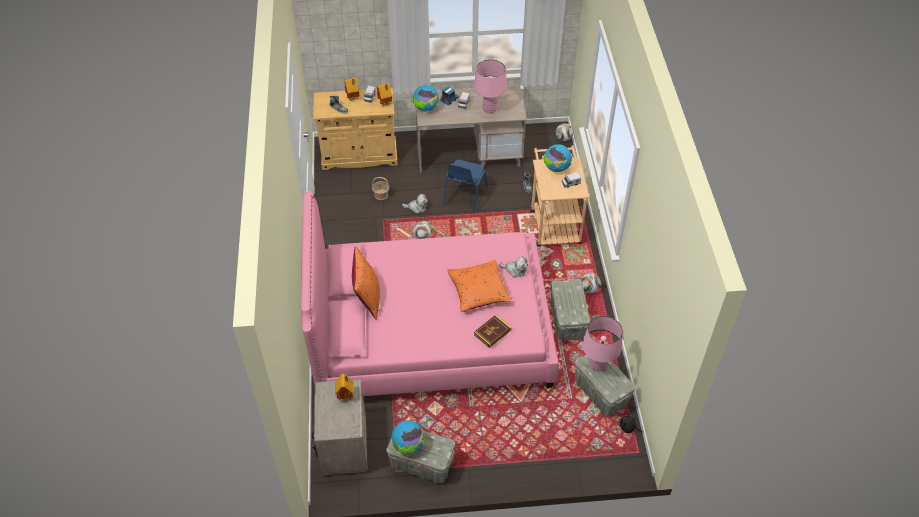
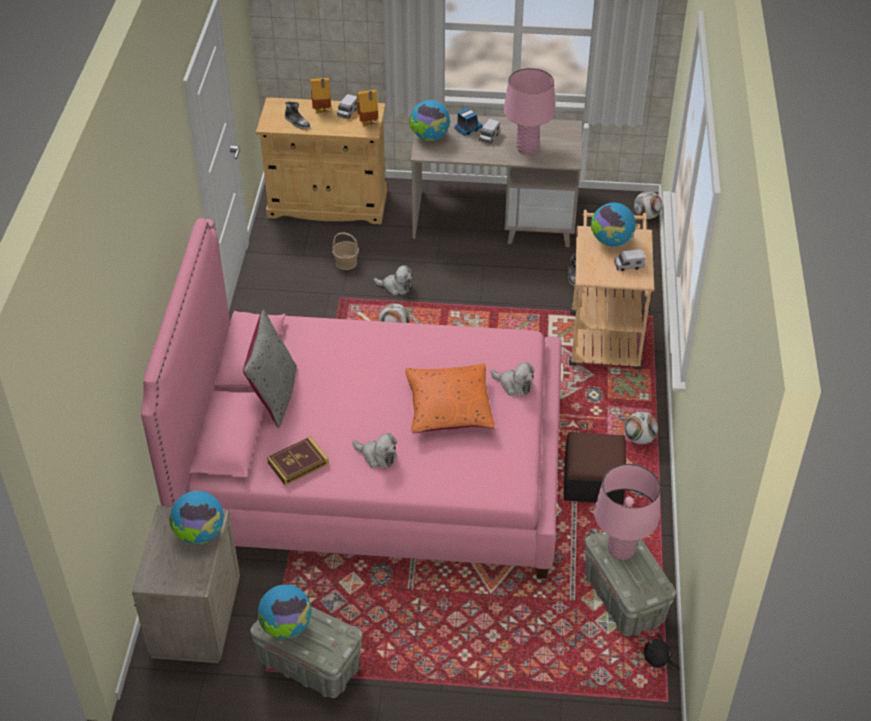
camera: 10 degrees right, 5 degrees down
toy house [335,374,353,401] -> globe [169,491,224,544]
orange pillow [352,246,380,320] -> grey pillow [243,310,297,428]
blue chair [443,159,487,213] -> none
book [474,315,512,348] -> book moved to [267,437,329,485]
grey storage box [550,279,590,341] -> ottoman [564,432,626,504]
none -> plush toy [353,433,397,468]

